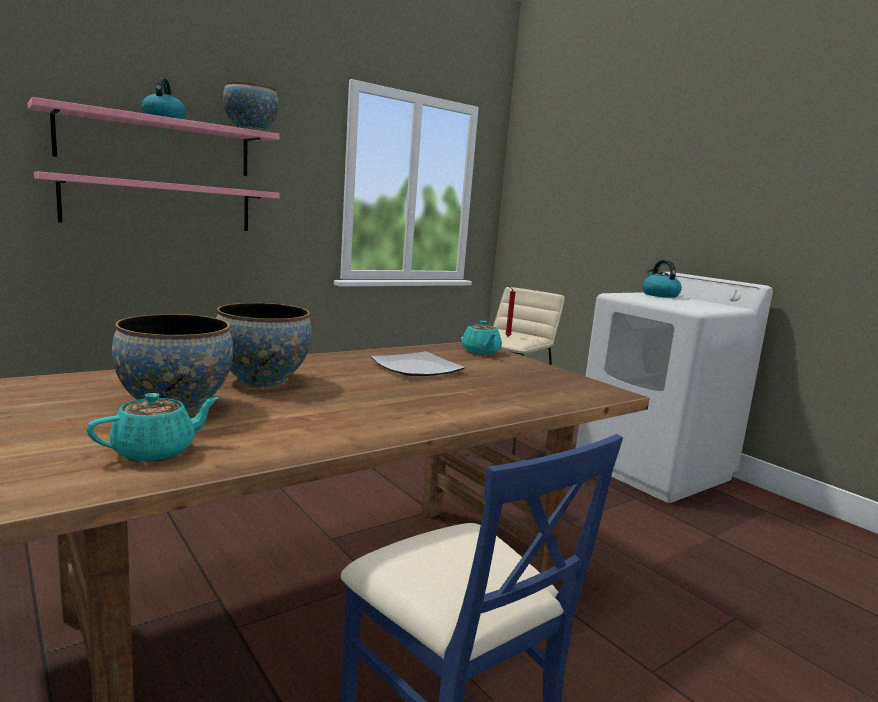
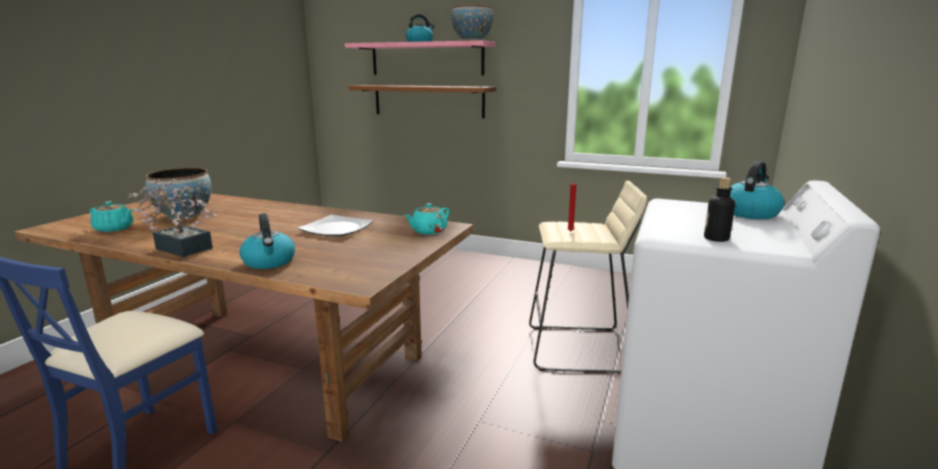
camera: 60 degrees right, 5 degrees up
pink shelf [34,172,280,231] -> brown shelf [348,85,496,118]
bowl [216,303,312,388] -> none
none -> potted plant [128,179,218,257]
none -> kettle [239,213,295,269]
none -> bottle [704,177,735,242]

